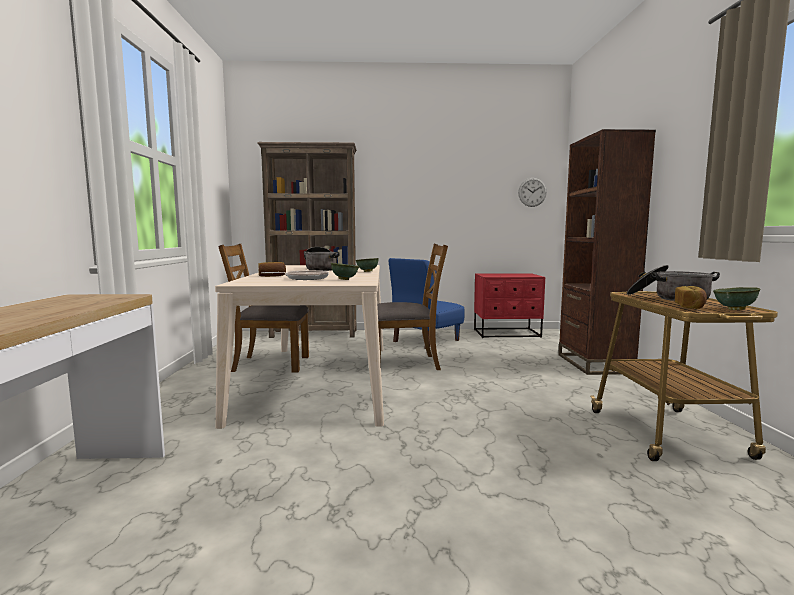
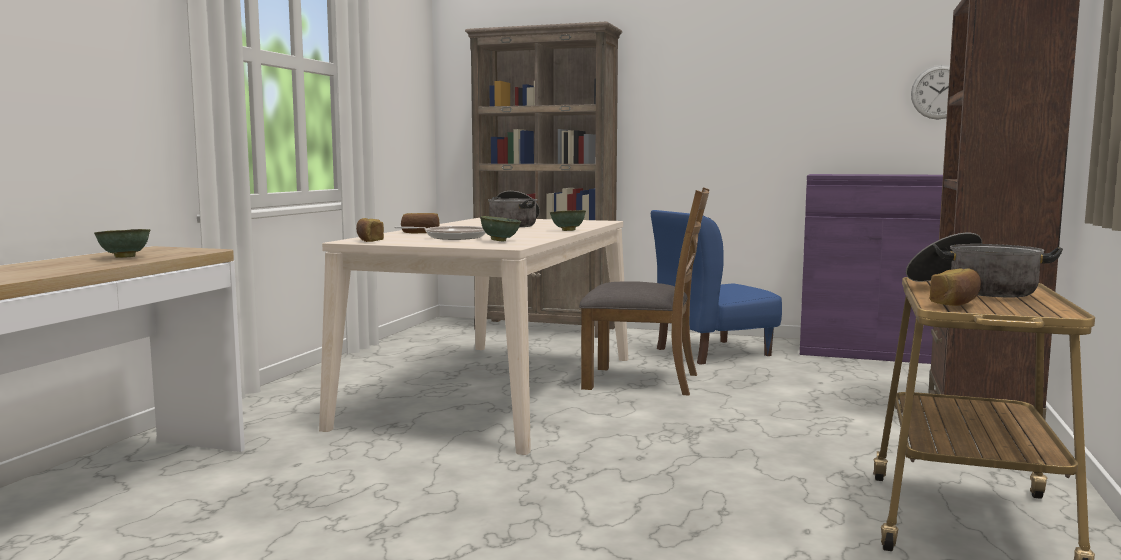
camera: 20 degrees right, 0 degrees up
brown chair [218,244,309,373] -> none
red nightstand [474,273,545,338] -> purple cabinet [800,174,943,364]
green bowl [713,287,760,310] -> green bowl moved to [94,229,150,258]
none -> bread [356,218,384,242]

